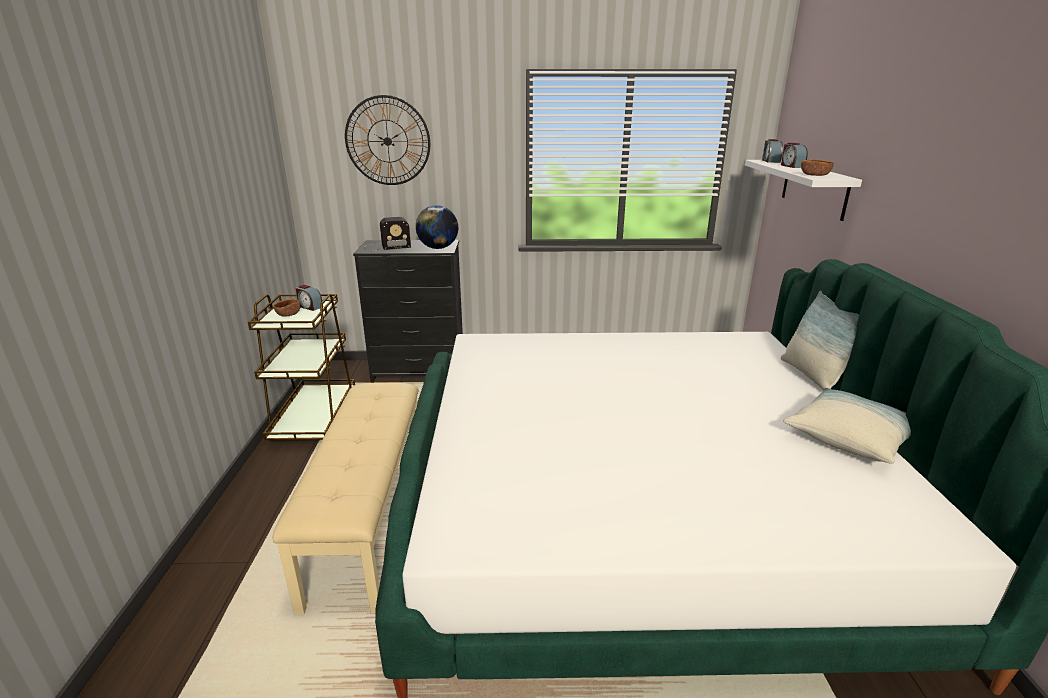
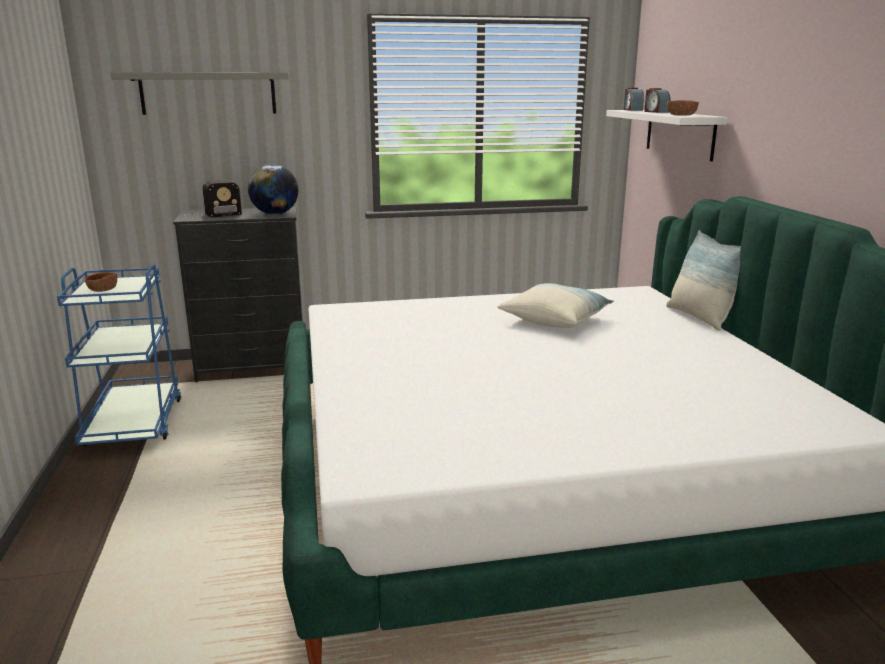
camera: 10 degrees left, 5 degrees down
brown cart [248,294,355,440] -> blue cart [57,264,182,447]
beige bench [273,382,419,614] -> none
alarm clock [296,285,322,311] -> none
wall clock [345,95,430,185] -> grey shelf [110,72,289,115]
pillow [783,388,911,464] -> pillow moved to [497,283,614,328]

